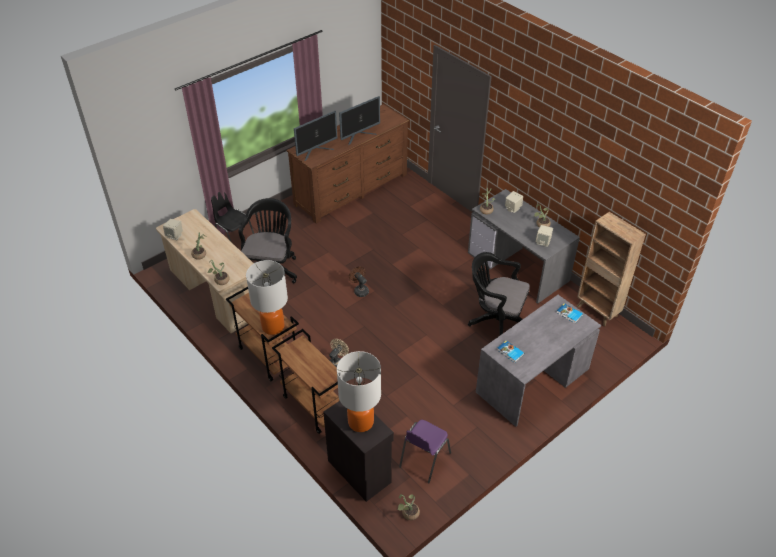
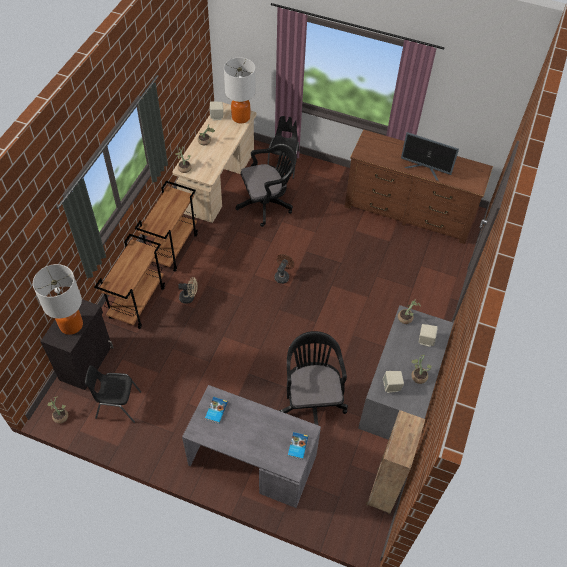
camera: 60 degrees right, 10 degrees up
table lamp [246,260,288,335] -> table lamp moved to [224,57,256,123]
monitor [294,111,337,161] -> none
purple chair [399,420,451,484] -> black chair [85,365,141,423]

